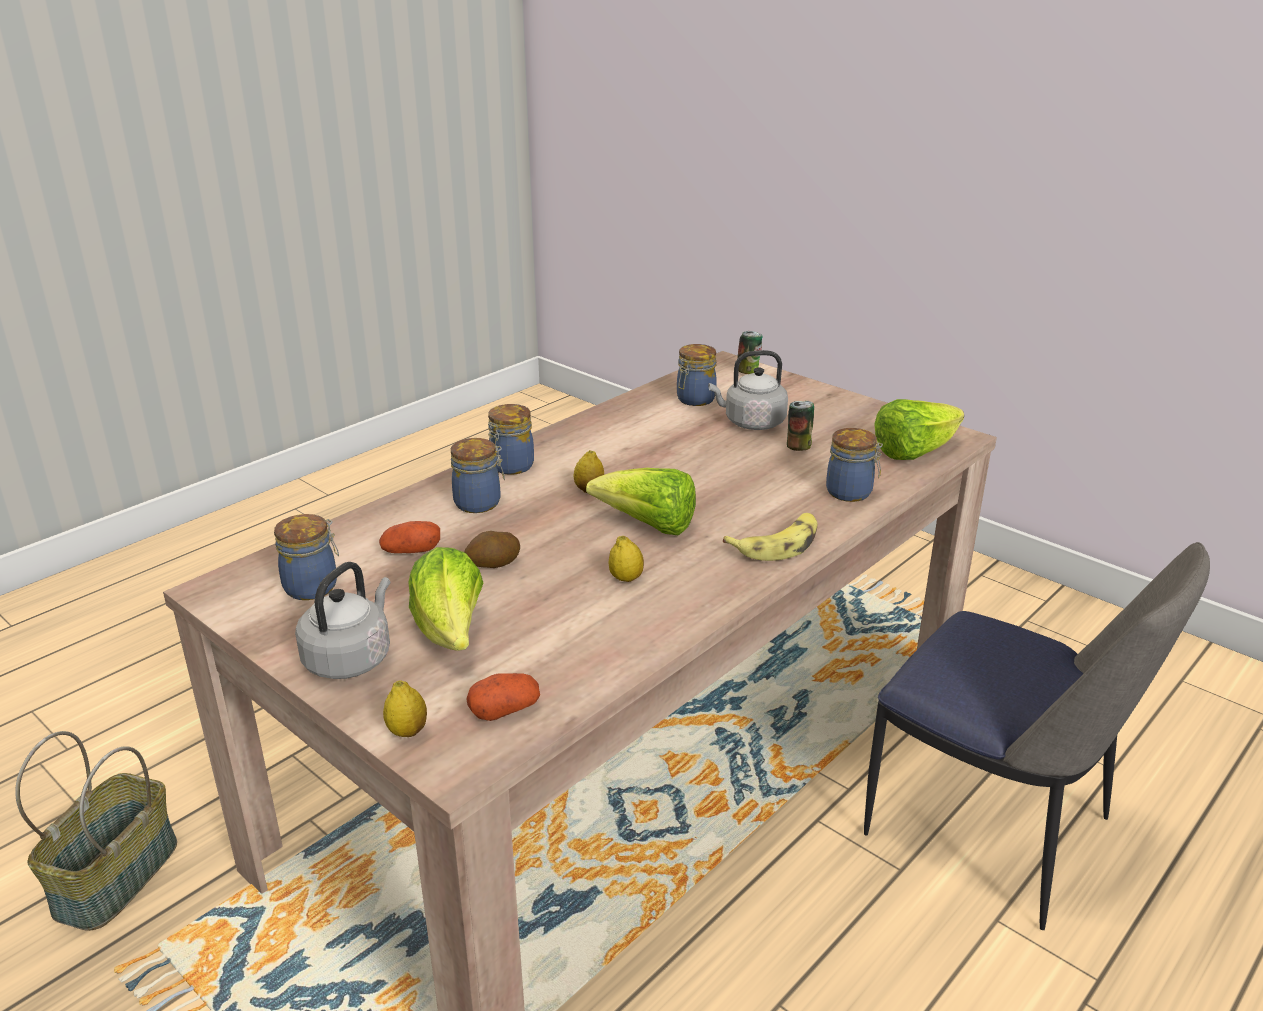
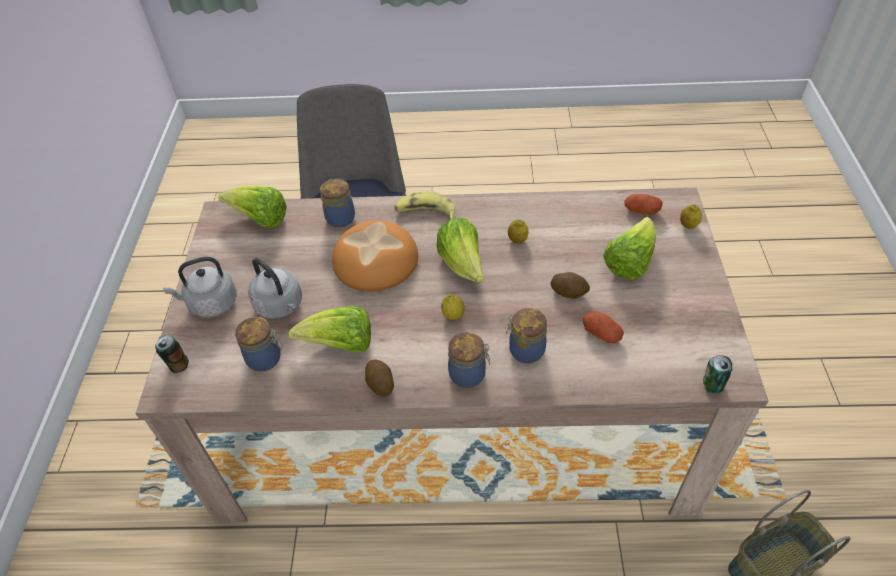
camera: 130 degrees left, 20 degrees up
jar [274,514,339,600] -> none
grey kettle [295,562,390,679] -> grey kettle moved to [163,257,237,318]
can [787,401,814,451] -> can moved to [703,355,732,393]
none -> lettuce [288,306,371,353]
none -> bread [332,220,418,292]
none -> potato [365,360,394,396]

